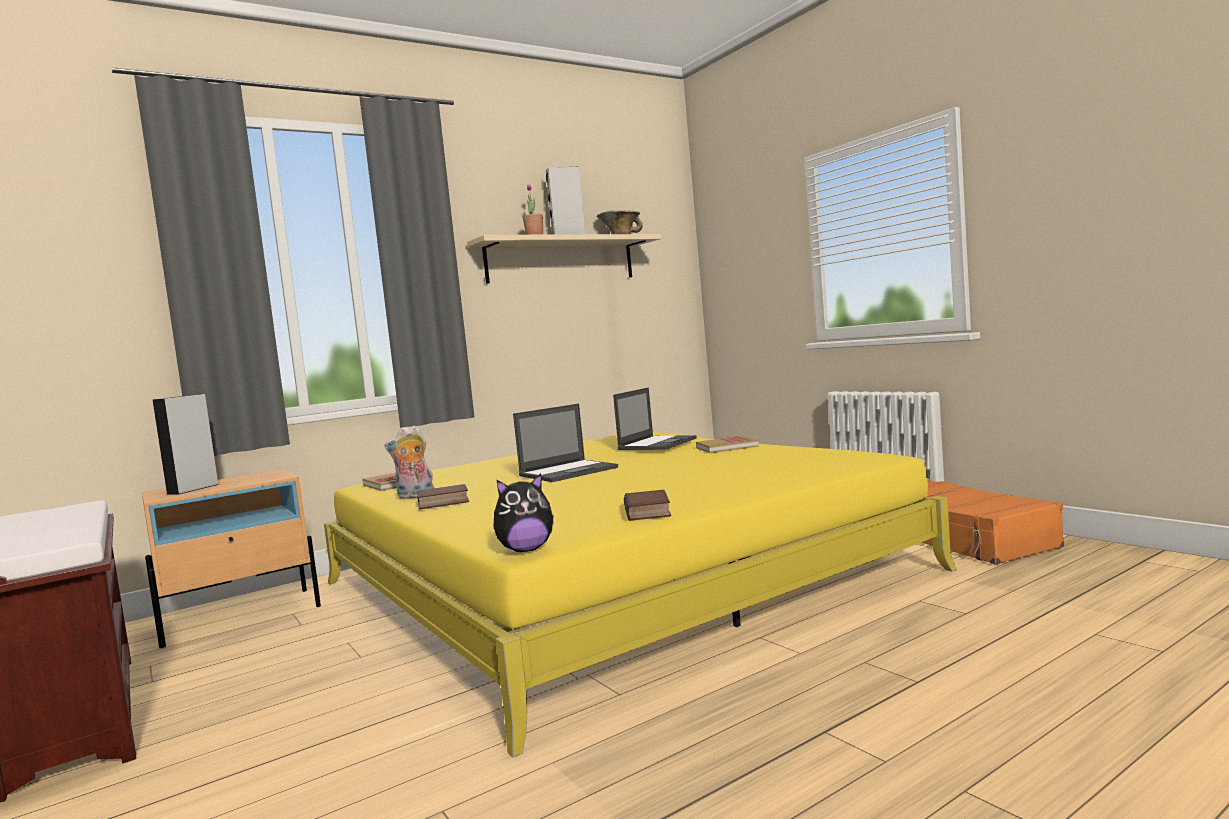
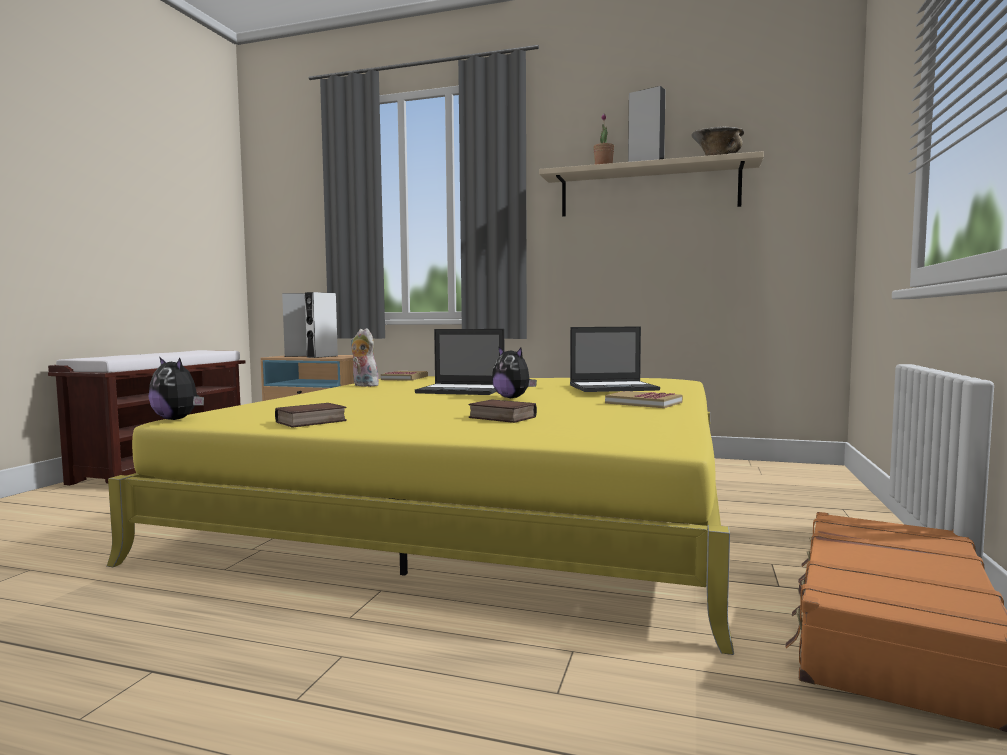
camera: 50 degrees right, 0 degrees up
book [417,484,469,509] -> book moved to [469,400,537,423]
none -> white speaker [305,292,338,358]
none -> plush toy [492,346,537,398]

